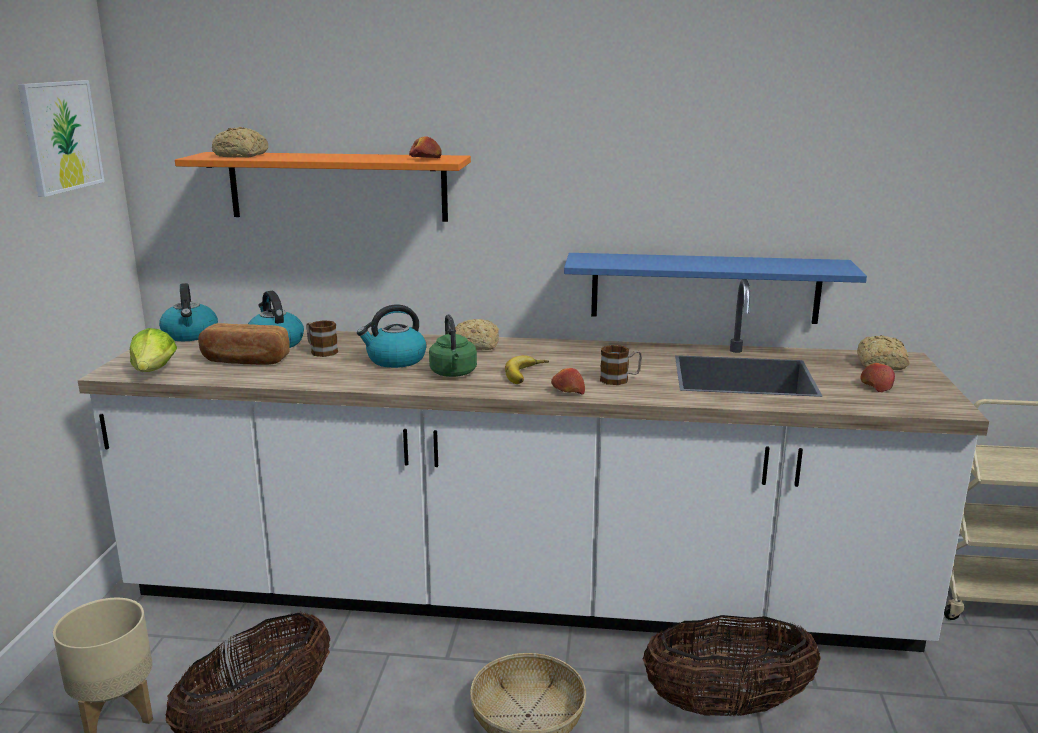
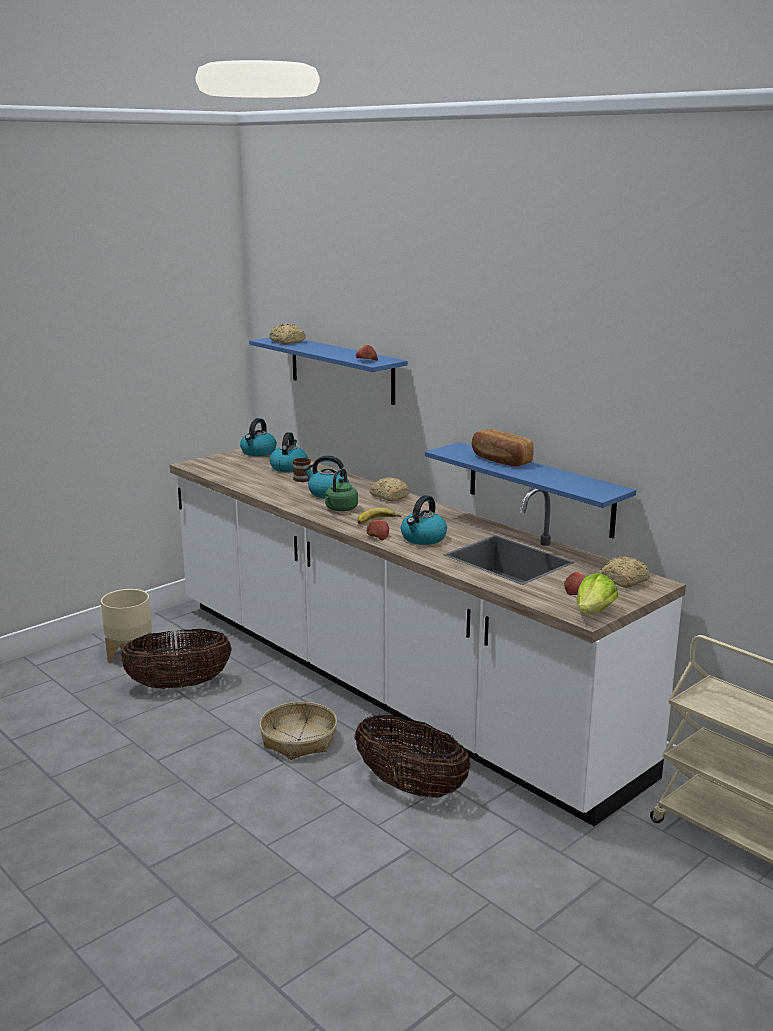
camera: 40 degrees right, 0 degrees up
picture [18,80,105,197] -> none
lettuce [130,328,177,372] -> lettuce moved to [576,573,618,614]
orange shelf [175,152,471,222] -> blue shelf [249,338,408,405]
bread [198,323,290,365] -> bread moved to [472,429,534,467]
mug [600,345,642,385] -> kettle [401,495,447,545]

